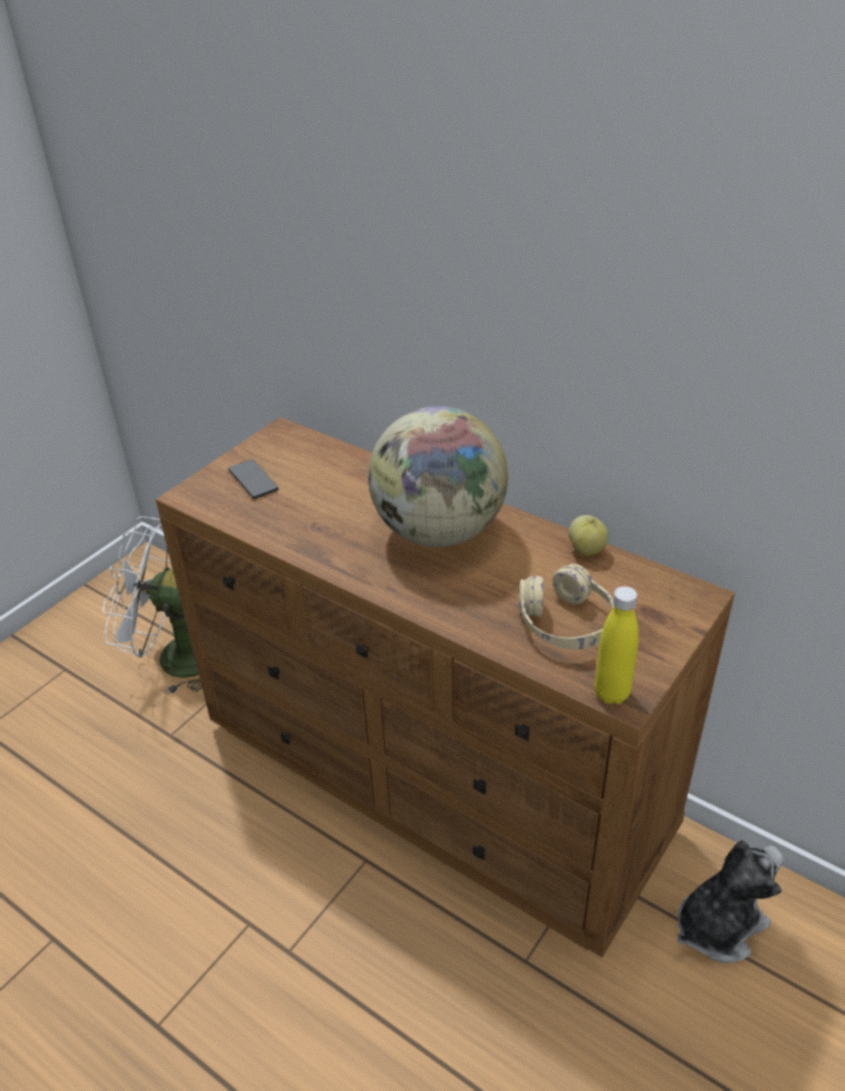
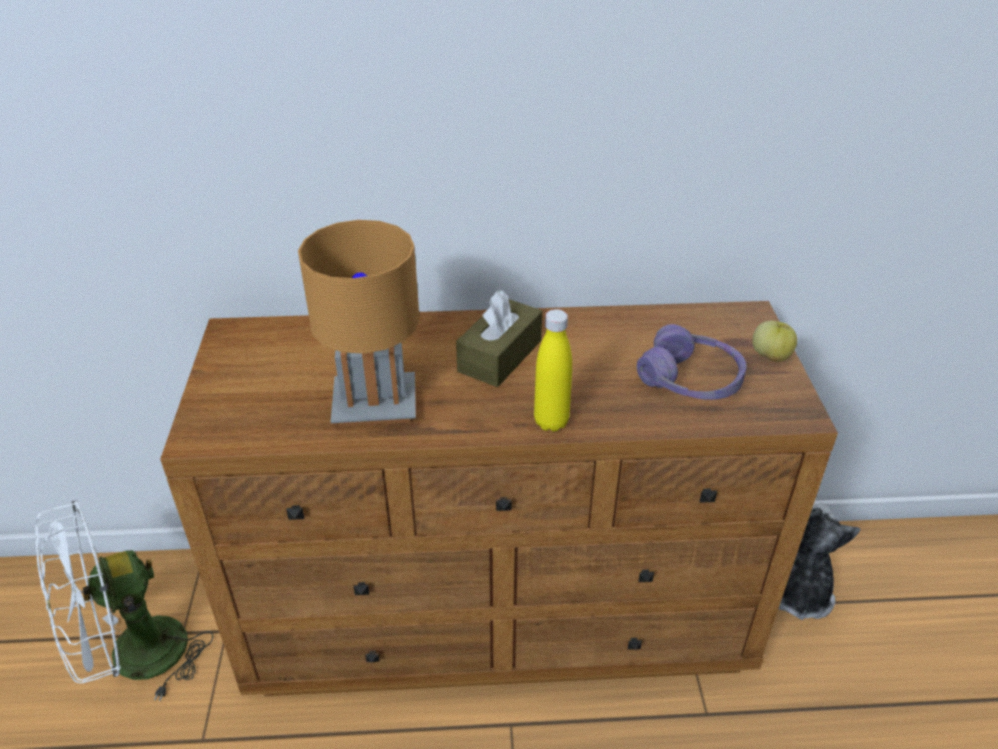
camera: 40 degrees left, 0 degrees up
phone [228,459,279,499] -> none
globe [368,406,508,547] -> brown tissue box [456,291,542,387]
beige headphones [519,564,614,649] -> purple headphones [637,324,747,400]
apple [569,515,609,556] -> apple moved to [752,321,797,362]
yellow bottle [595,586,639,704] -> yellow bottle moved to [534,309,572,432]
none -> brown table lamp [298,220,419,427]

